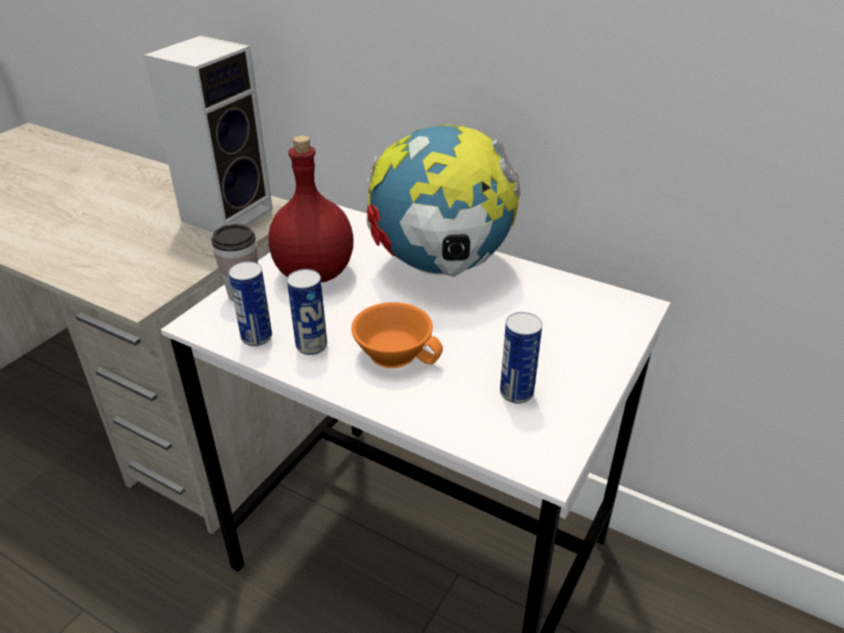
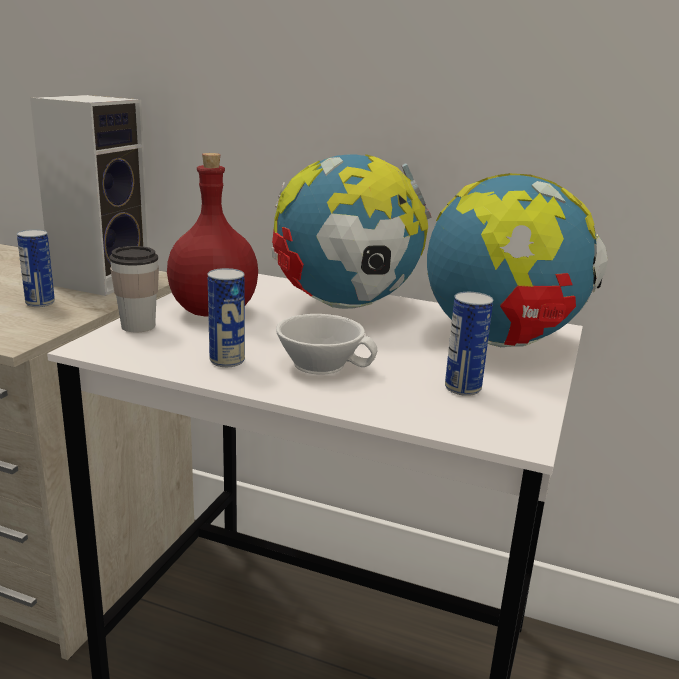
camera: 10 degrees left, 15 degrees down
can [228,261,272,346] -> can moved to [17,229,55,307]
orange cup [351,302,443,368] -> white cup [276,314,378,375]
none -> globe [427,173,608,347]

